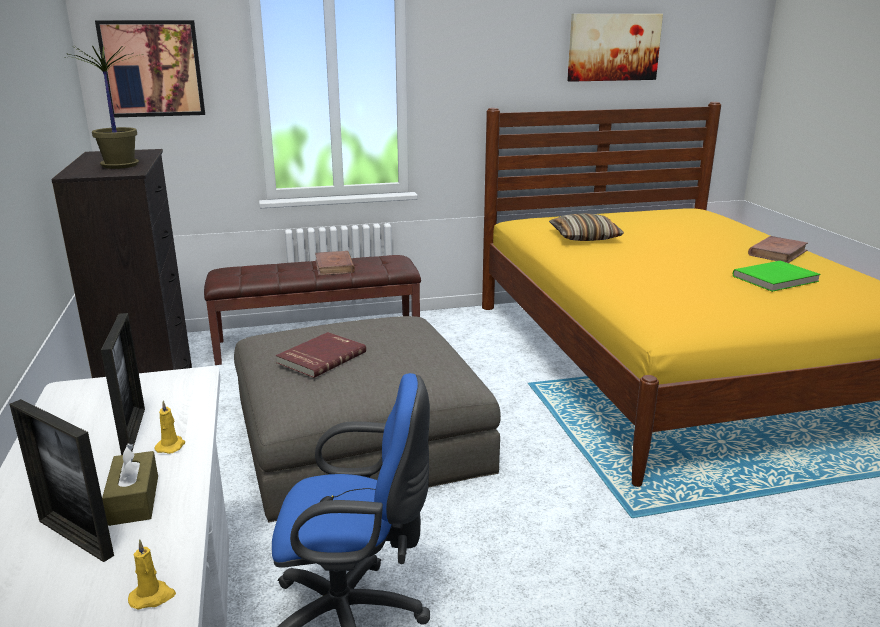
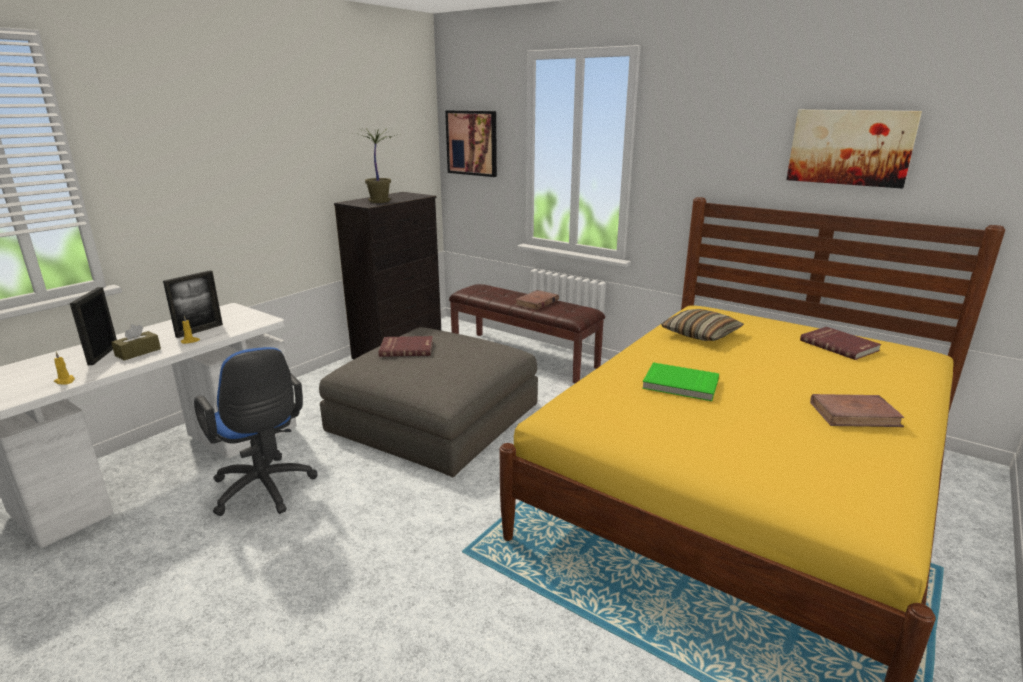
camera: 50 degrees right, 0 degrees up
green book [733,261,821,292] -> green book moved to [642,362,719,401]
none -> red book [800,327,881,360]

